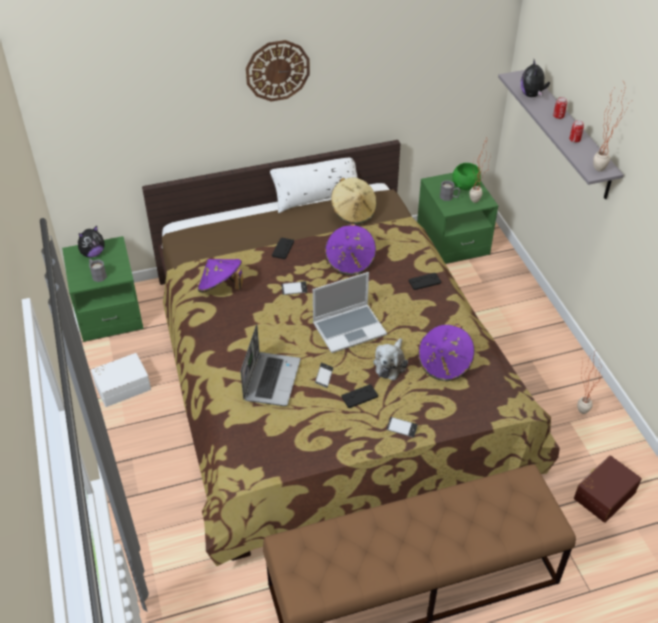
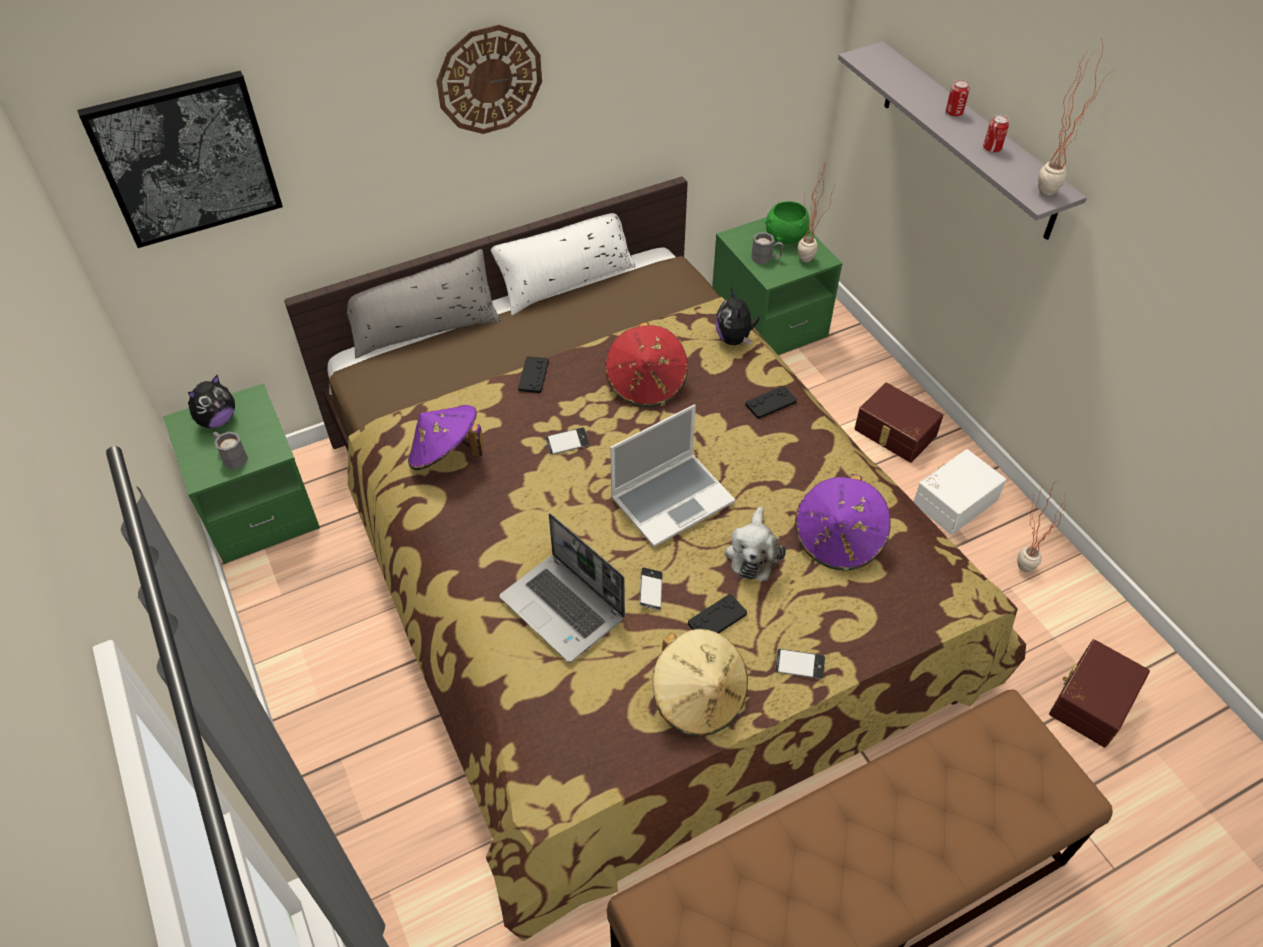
camera: 10 degrees left, 5 degrees up
white storage box [91,353,151,407] -> white storage box moved to [913,449,1006,535]
laptop [241,324,300,406] -> laptop turned 135 degrees clockwise [499,513,625,662]
purple hat [325,224,376,275] -> red hat [605,322,688,407]
beige hat [331,177,377,224] -> beige hat moved to [653,629,748,736]
plush toy [521,60,550,97] -> plush toy moved to [715,288,760,345]
none -> picture [77,71,283,248]
none -> grey pillow [333,249,500,358]
none -> brown storage box [854,383,943,463]

